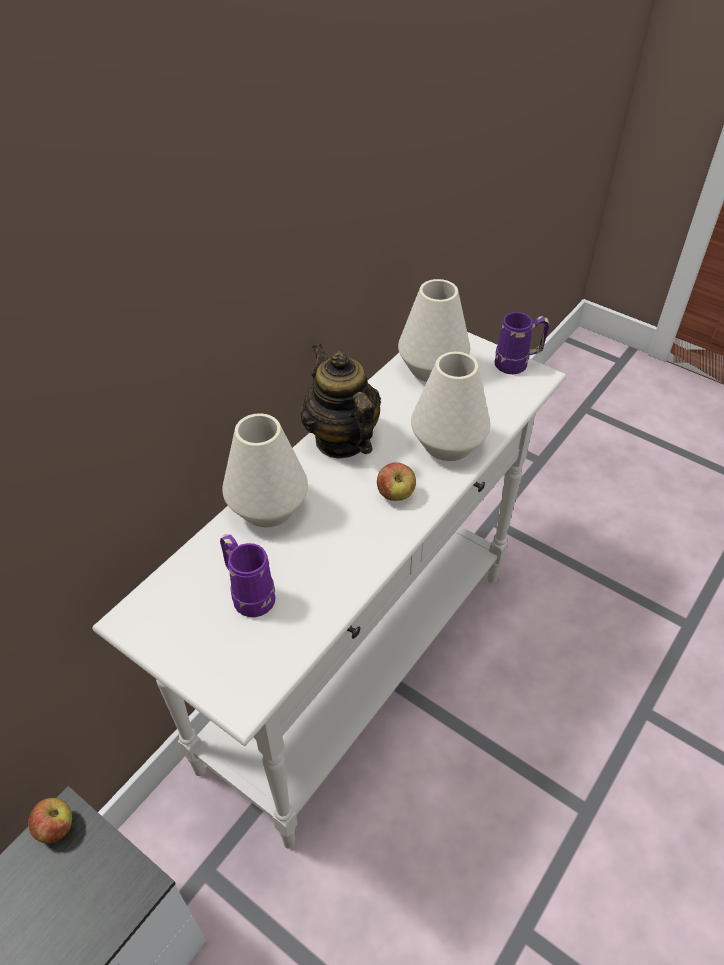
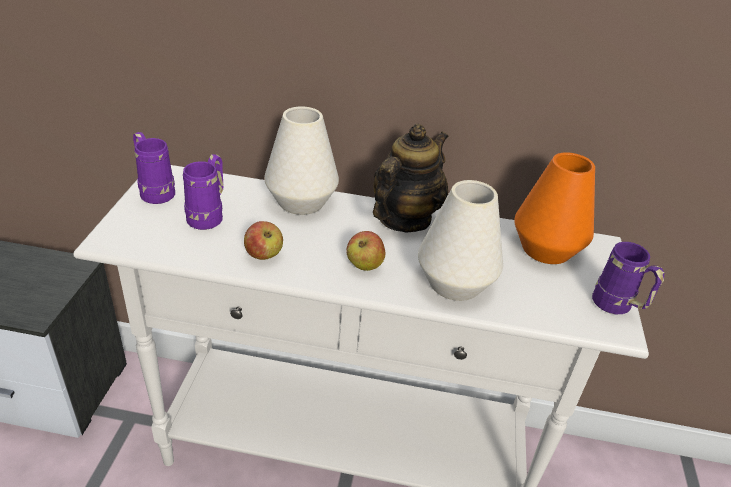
camera: 60 degrees right, 10 degrees down
apple [28,798,72,843] -> apple moved to [244,221,283,260]
white vase [398,279,470,382] -> orange vase [514,152,595,264]
none -> purple mug [133,132,175,204]

